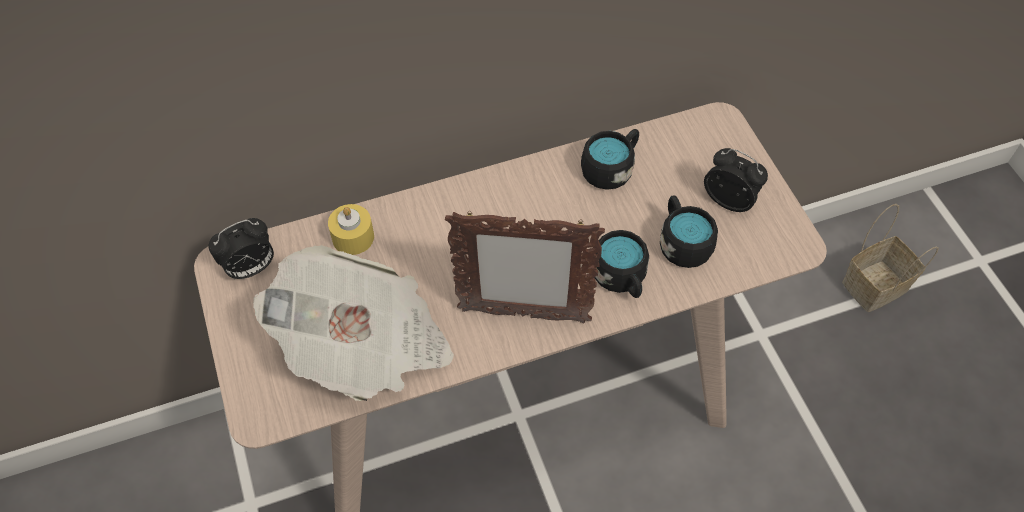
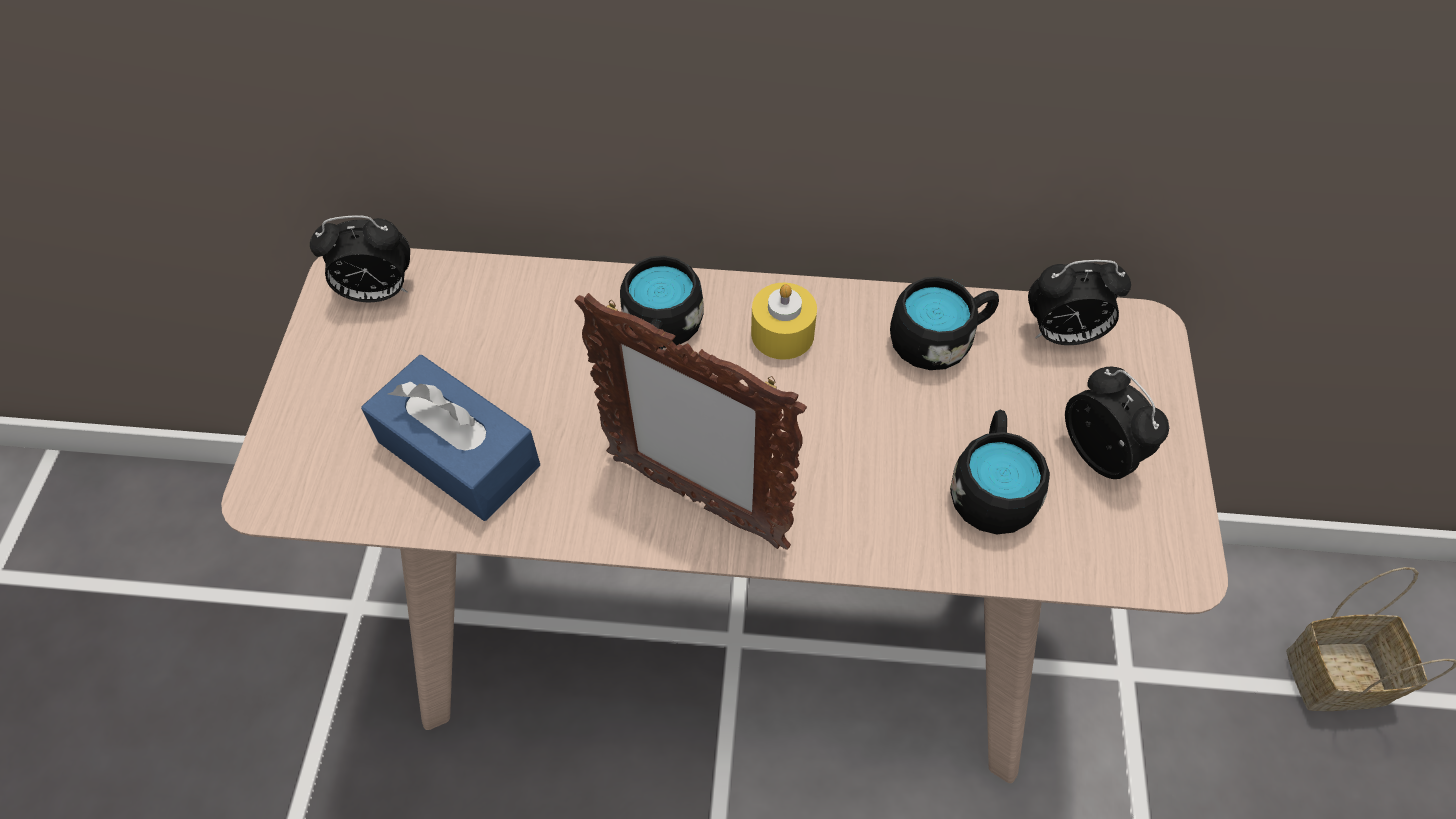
camera: 25 degrees right, 0 degrees up
newspaper [253,245,454,401] -> blue tissue box [361,355,540,521]
yellow candle [328,204,374,255] -> yellow candle moved to [751,283,817,360]
black mug [595,230,649,298] -> black mug moved to [620,256,704,349]
none -> alarm clock [1028,260,1131,345]

